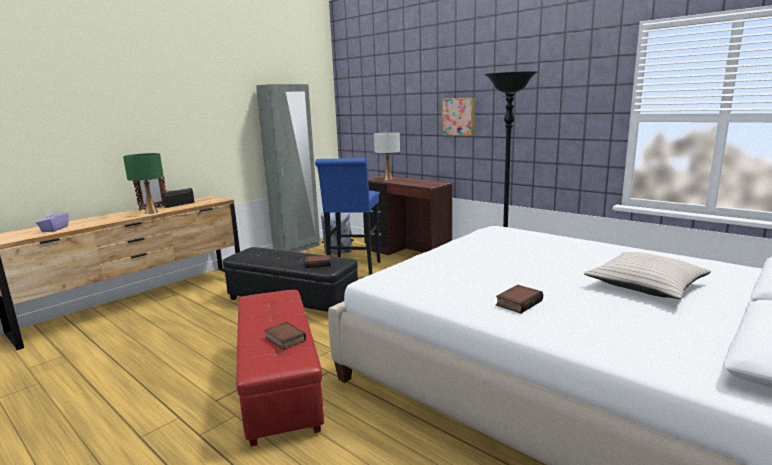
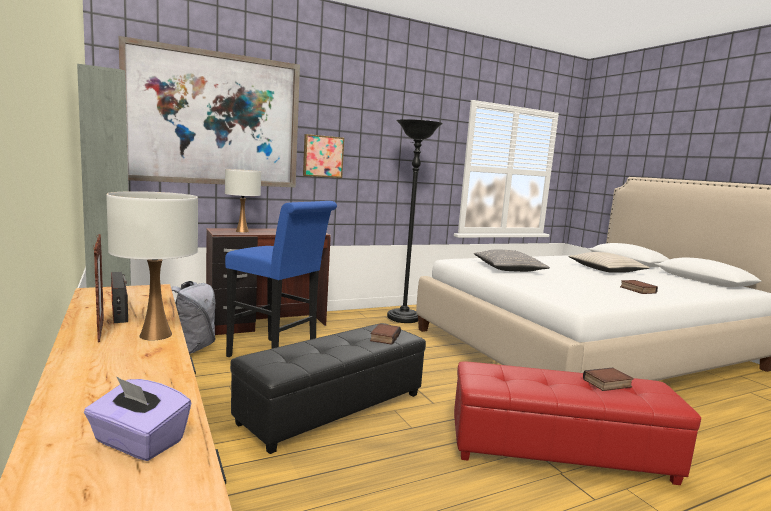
camera: 70 degrees left, 5 degrees down
green table lamp [123,153,164,214] -> white table lamp [106,191,198,341]
none -> picture [119,36,300,188]
none -> grey pillow [474,249,550,272]

